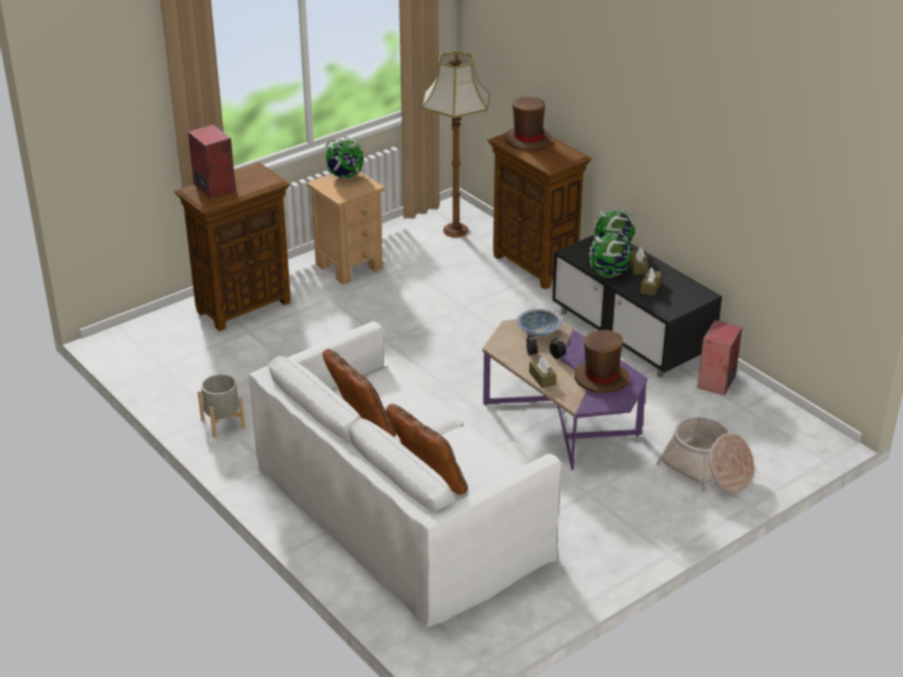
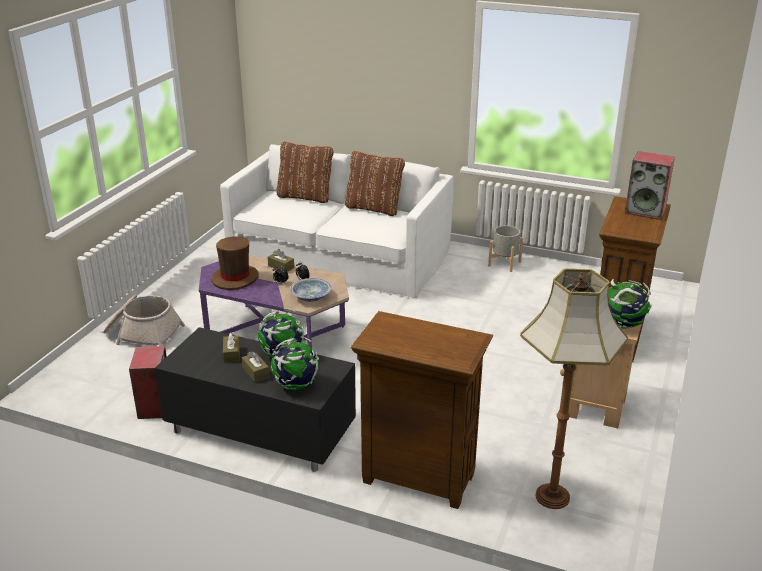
camera: 150 degrees right, 5 degrees down
brown hat [505,97,552,151] -> none

